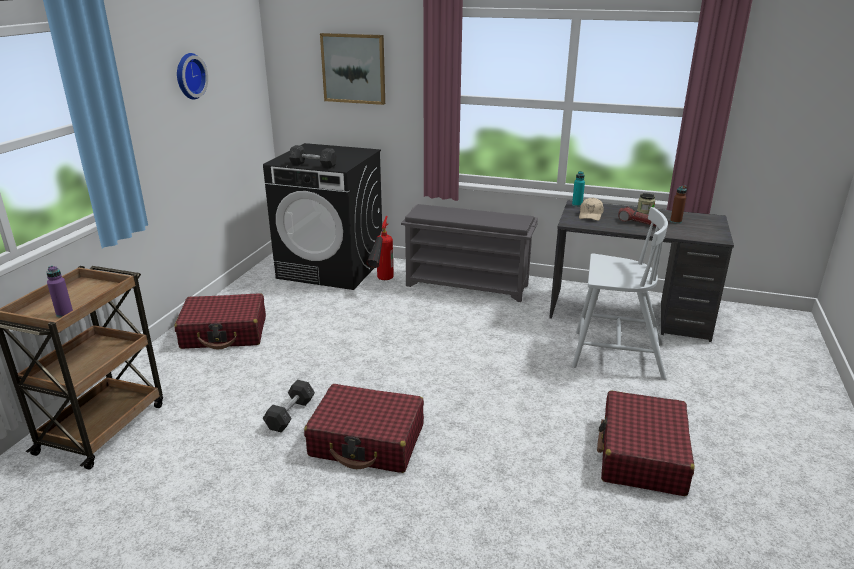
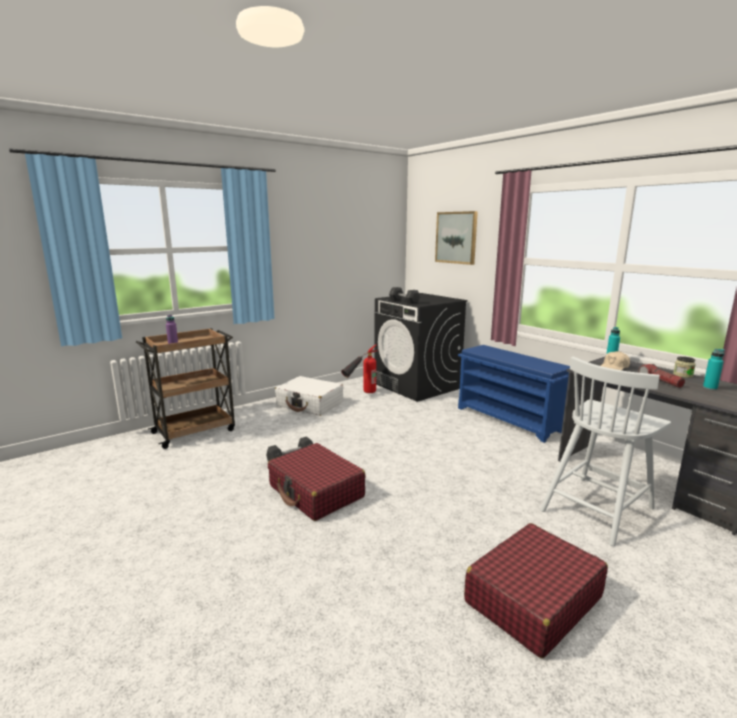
camera: 35 degrees right, 10 degrees down
red suitcase [174,293,266,349] -> white suitcase [275,376,343,416]
wall clock [177,53,208,100] -> none
fire extinguisher [366,216,394,280] -> fire extinguisher moved to [341,344,377,393]
grey shoe rack [401,204,538,302] -> blue shoe rack [458,345,570,443]
white chair [572,207,668,380] -> white chair turned 90 degrees clockwise [540,357,671,546]
brown bottle [670,186,687,224] -> turquoise bottle [703,349,725,390]

